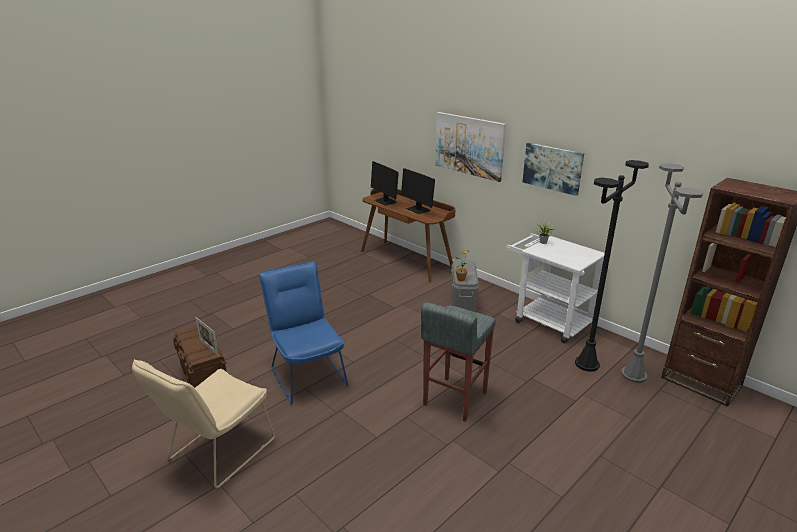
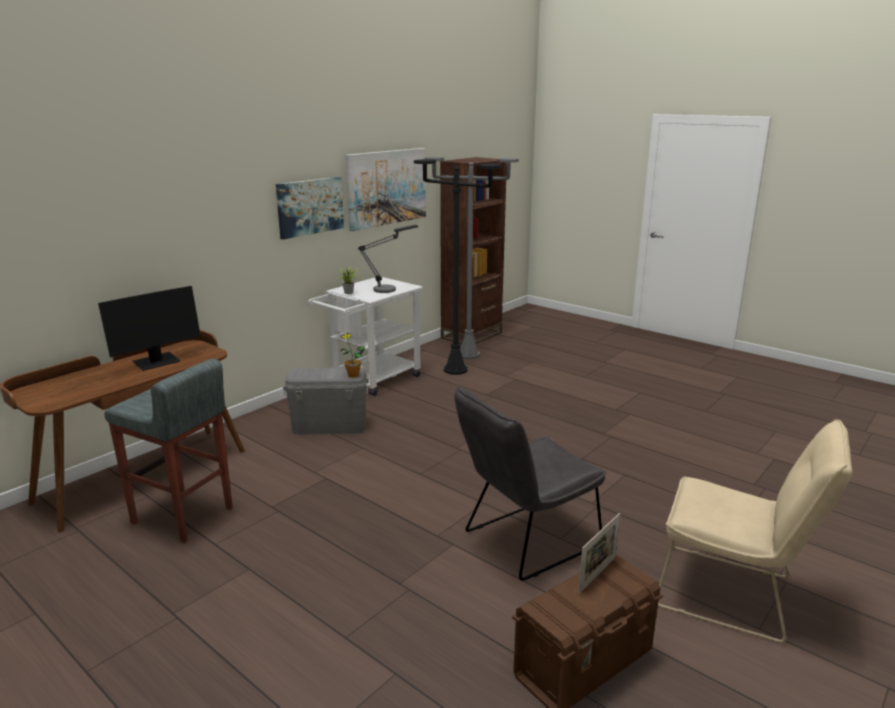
camera: 95 degrees left, 5 degrees down
blue chair [259,261,348,404] -> grey chair [454,386,607,581]
monitor [371,161,399,206] -> none
grey stool [421,302,496,422] -> grey stool moved to [105,359,233,543]
picture [435,112,506,182] -> picture moved to [345,148,426,231]
none -> table lamp [358,225,418,293]

